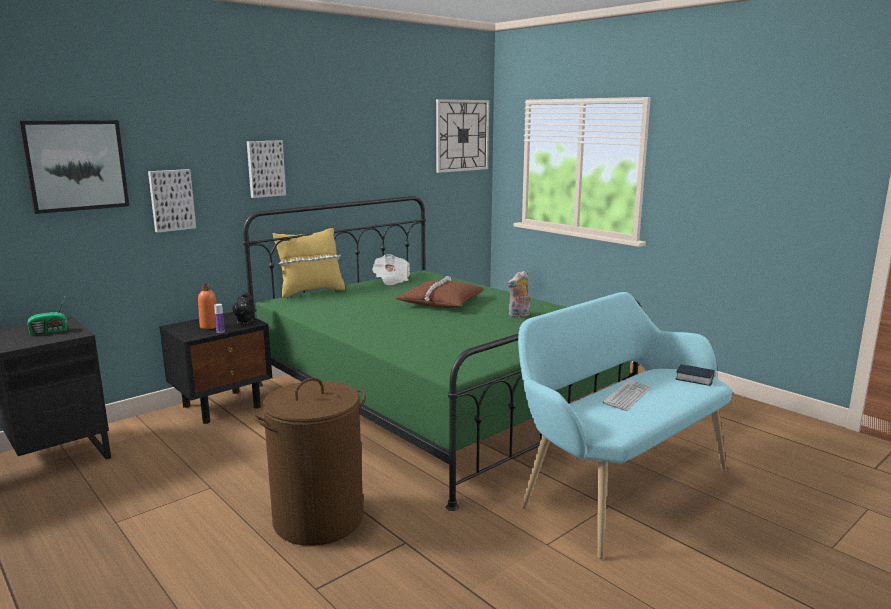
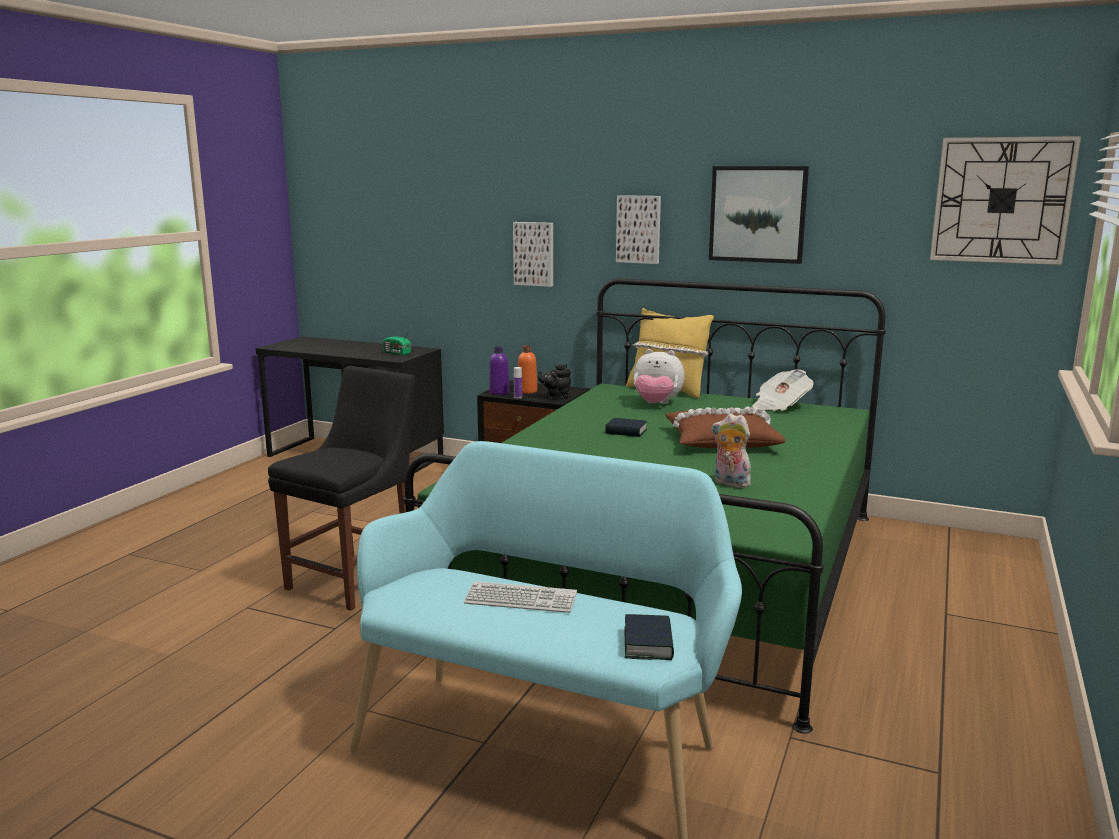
camera: 65 degrees right, 0 degrees up
picture [18,120,129,214] -> picture moved to [709,166,809,264]
brown laundry basket [253,378,366,546] -> black chair [268,366,415,611]
none -> purple bottle [489,346,509,395]
none -> book [605,418,647,437]
none -> plush toy [634,349,685,404]

